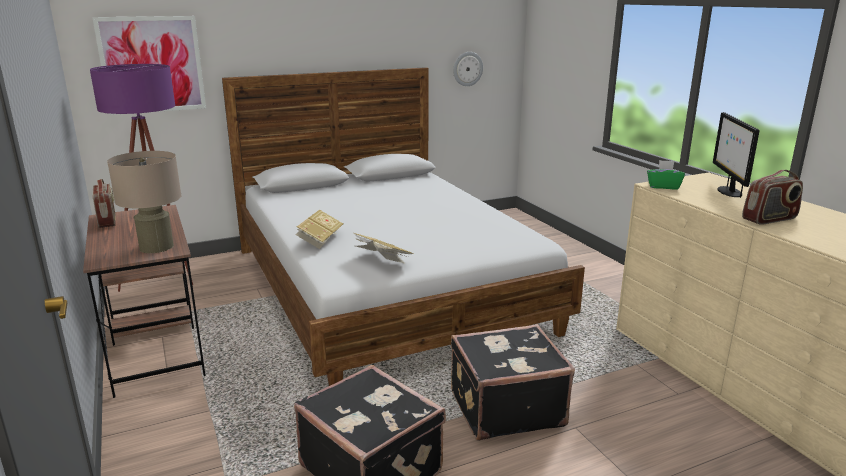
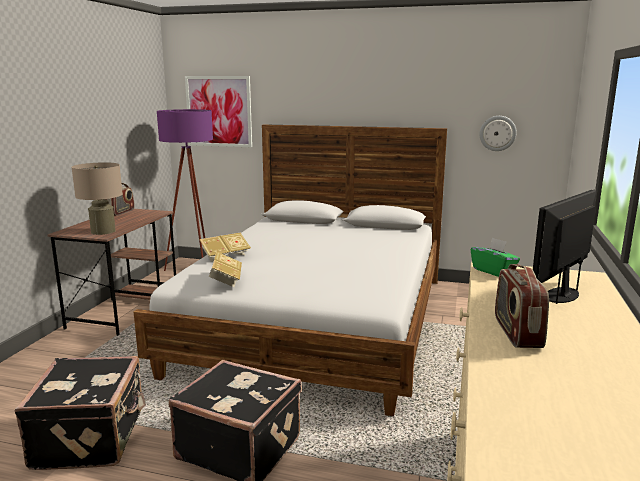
camera: 40 degrees right, 5 degrees down
radio [742,170,803,225] -> radio turned 75 degrees clockwise [495,264,549,348]

